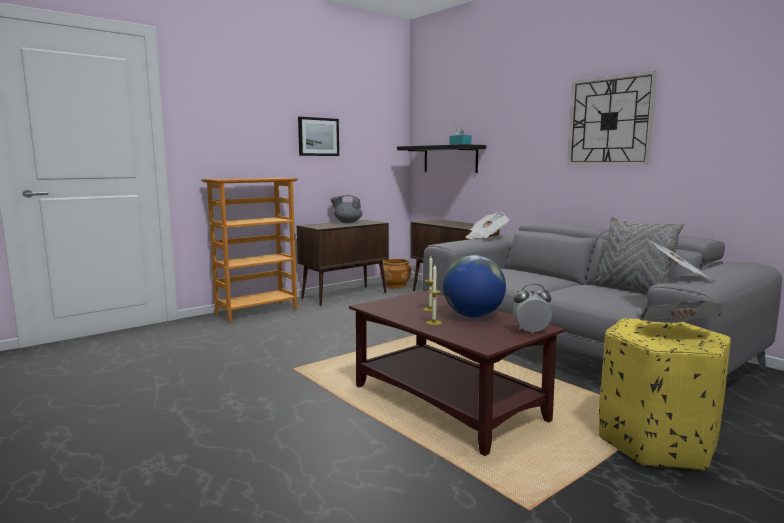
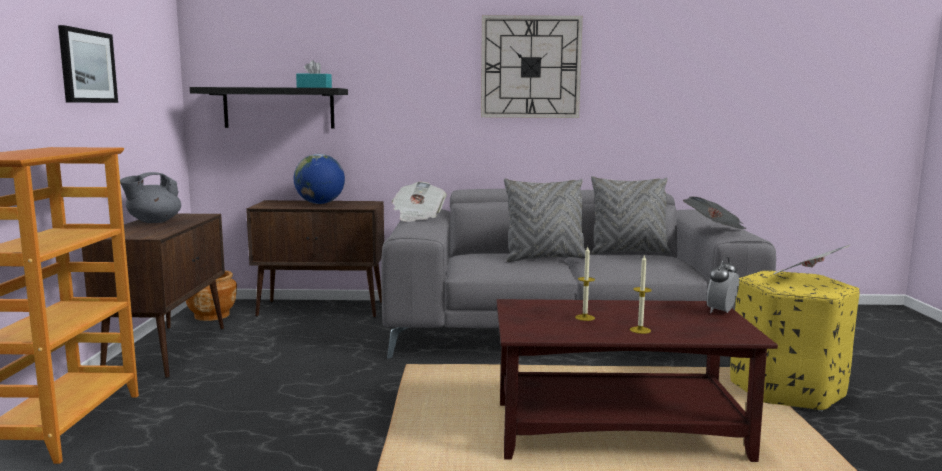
camera: 50 degrees left, 0 degrees up
globe [443,255,506,317] -> globe moved to [294,154,345,204]
none -> grey pillow [504,178,585,262]

